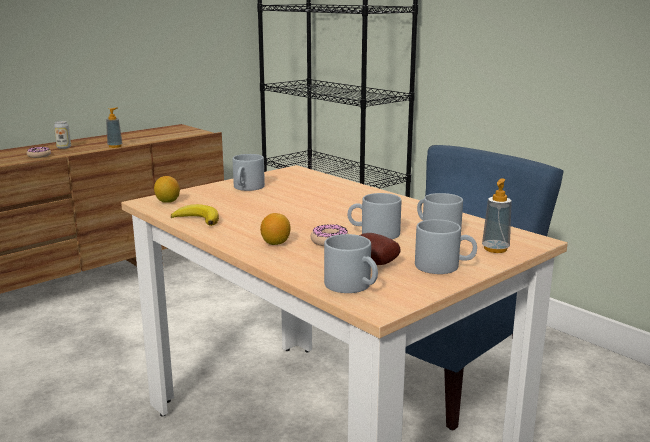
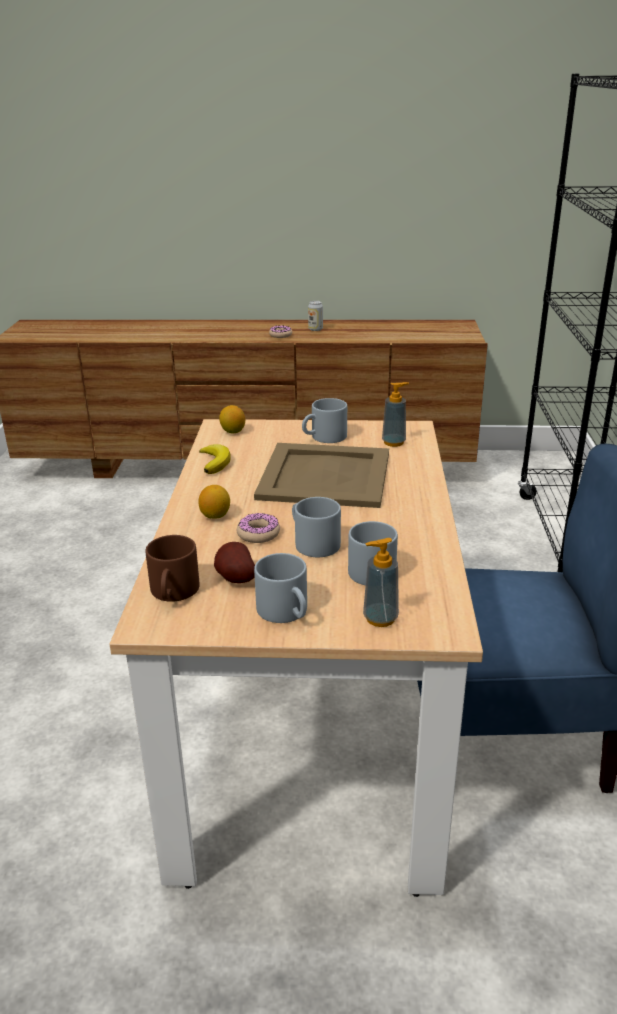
camera: 45 degrees right, 10 degrees up
soap dispenser [106,108,123,148] -> soap dispenser moved to [382,382,409,447]
grey mug [324,234,378,293] -> brown mug [145,535,199,602]
none -> beige tray [254,443,389,508]

